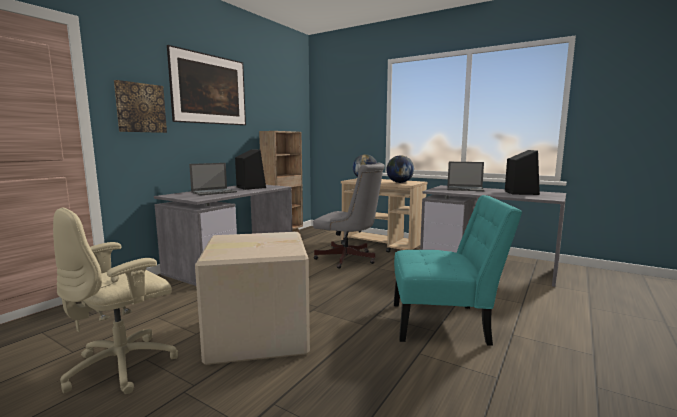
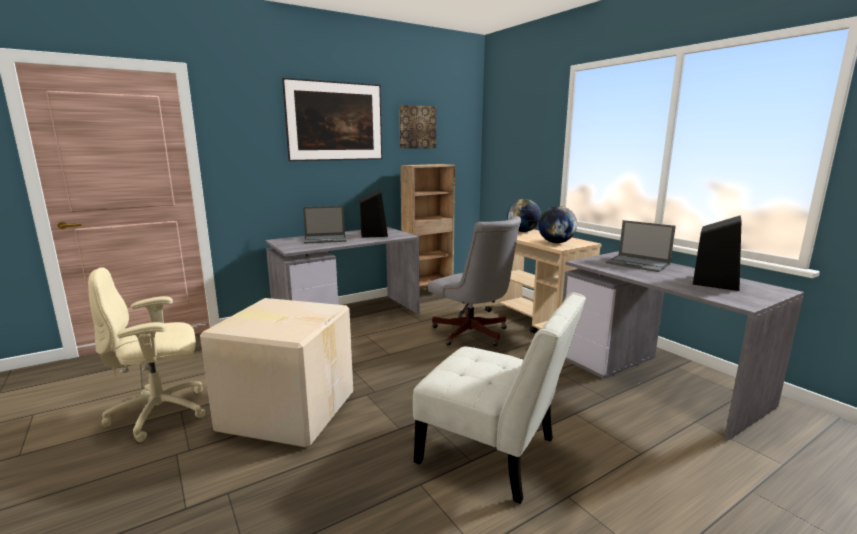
camera: 25 degrees right, 5 degrees up
picture [114,80,167,133] -> picture moved to [399,105,436,149]
turquoise chair [394,195,522,346] -> white chair [413,292,586,504]

